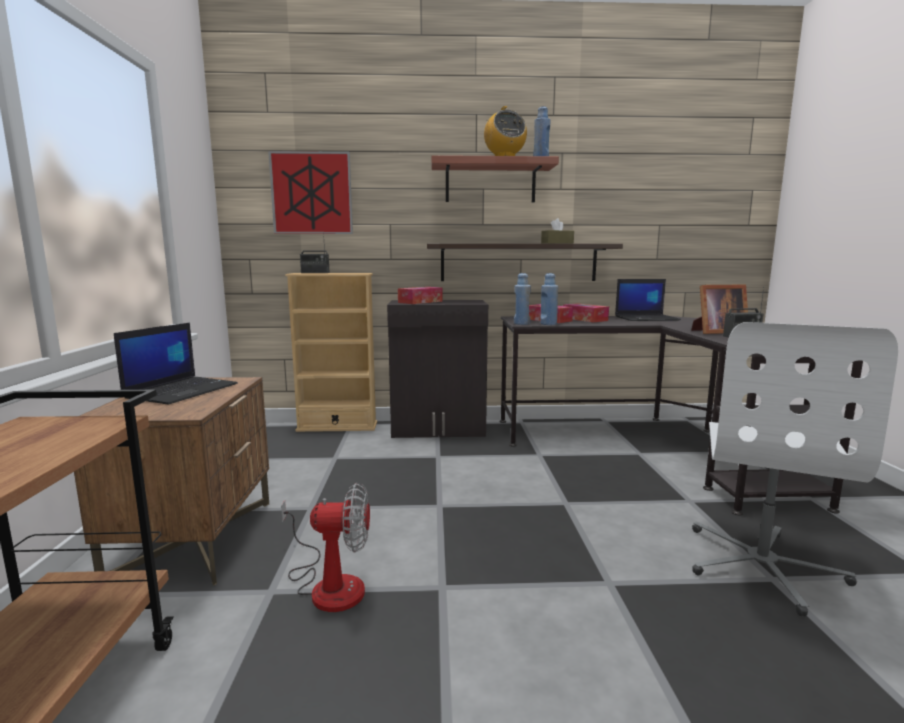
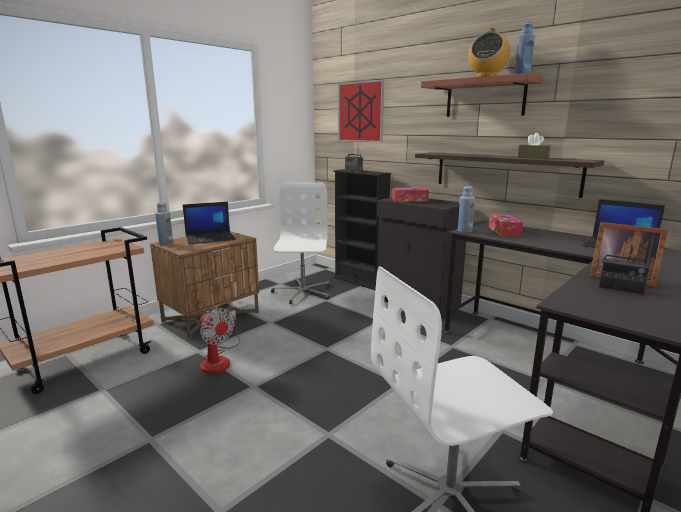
camera: 45 degrees right, 5 degrees up
beige bookcase [285,273,377,432] -> black bookcase [333,169,391,290]
blue bottle [540,273,558,325] -> blue bottle moved to [155,202,173,245]
tissue box [563,303,609,322] -> none
none -> white office chair [271,182,330,304]

